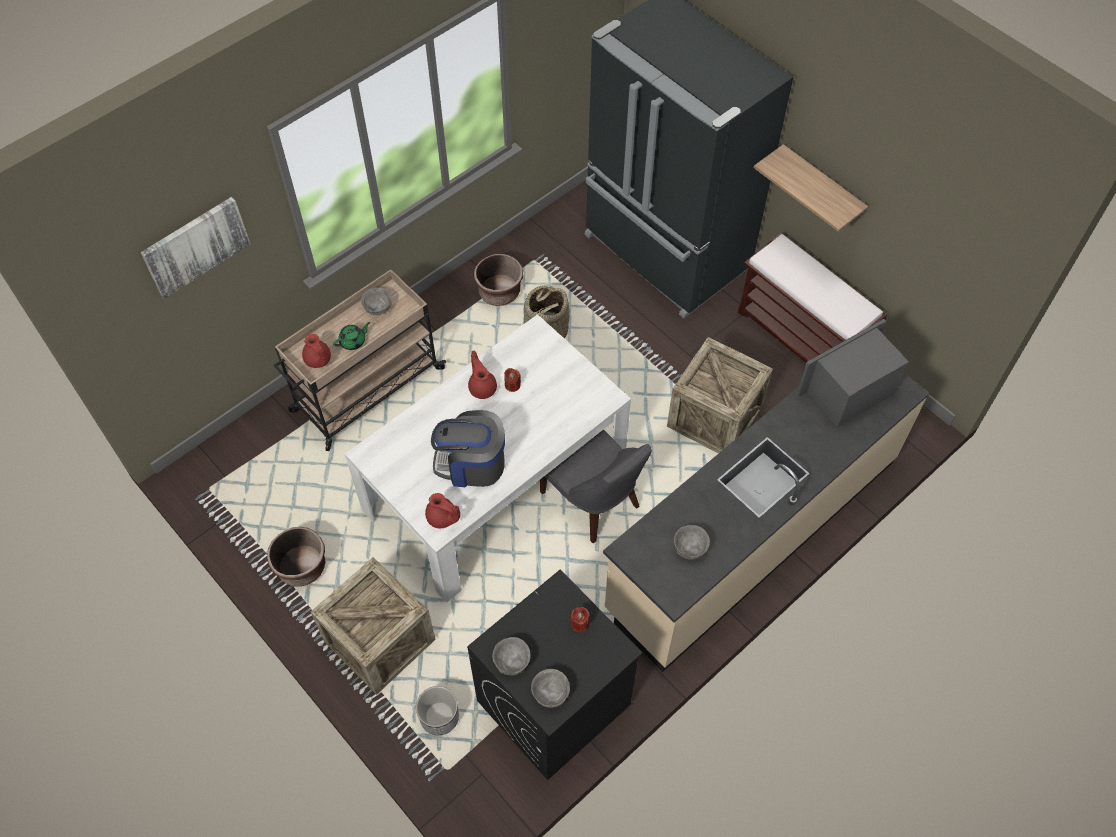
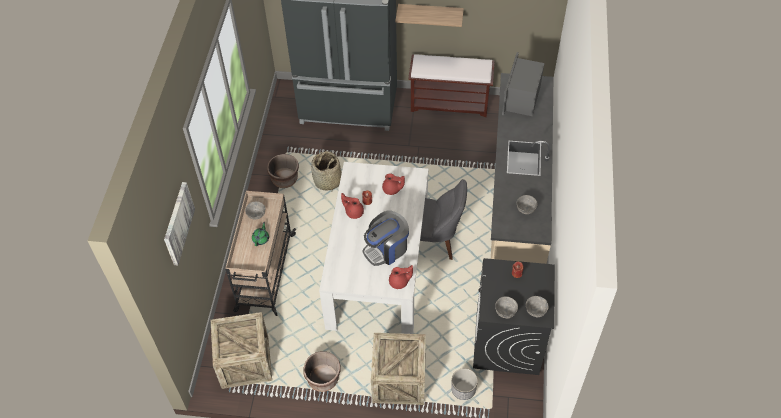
camera: 40 degrees left, 5 degrees down
red teapot [302,334,331,368] -> red teapot moved to [382,173,405,195]
crate [667,337,773,454] -> crate moved to [211,312,272,389]

